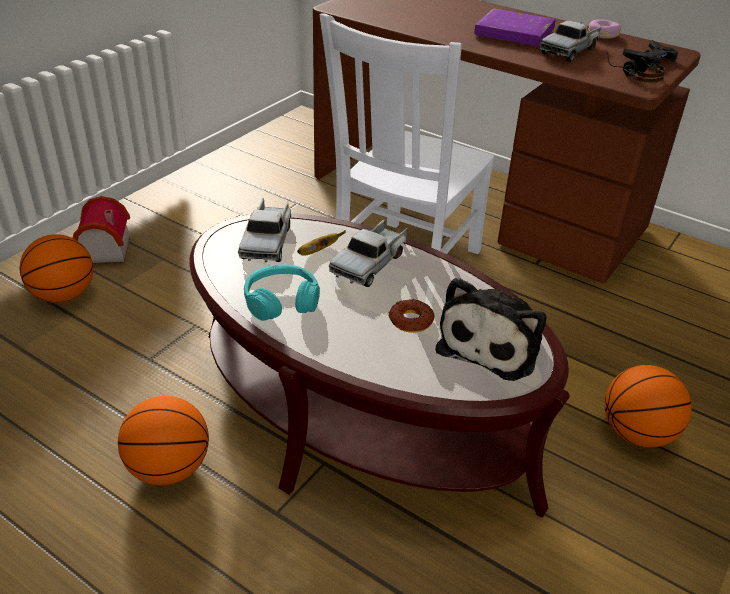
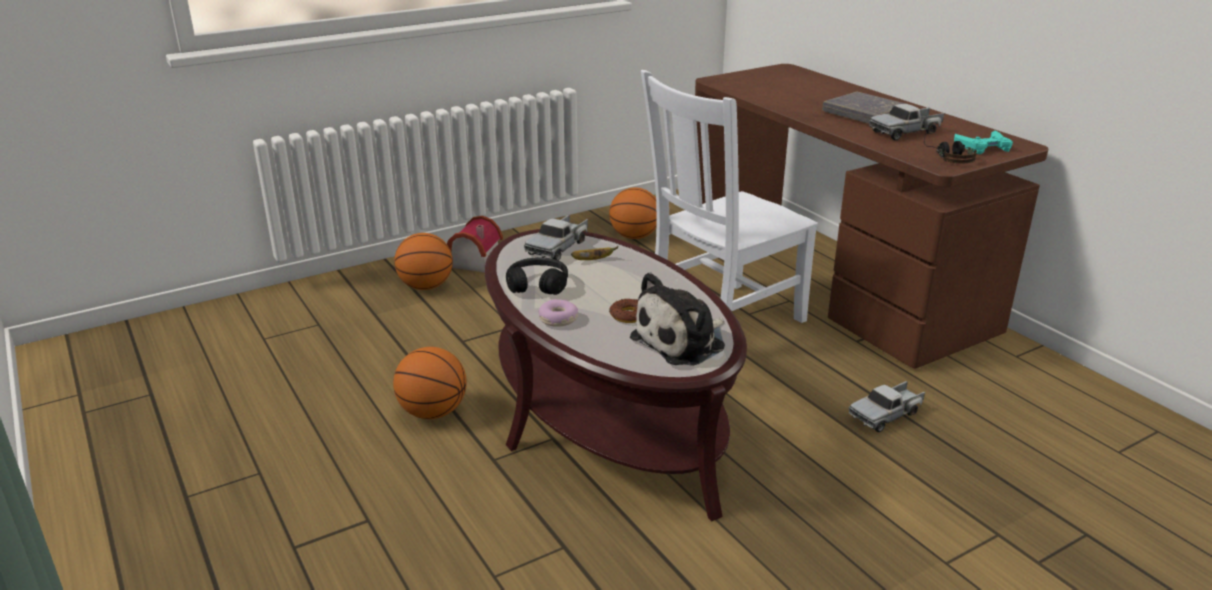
camera: 25 degrees right, 10 degrees down
turquoise headphones [244,264,320,321] -> black headphones [506,257,568,295]
toy truck [329,219,408,287] -> toy truck moved to [848,381,925,432]
purple book [474,9,556,46] -> grey book [822,92,906,124]
donut [589,20,621,39] -> donut moved to [538,299,578,327]
basketball [604,365,692,447] -> basketball moved to [609,187,657,239]
black game controller [623,40,678,67] -> turquoise game controller [954,130,1013,154]

